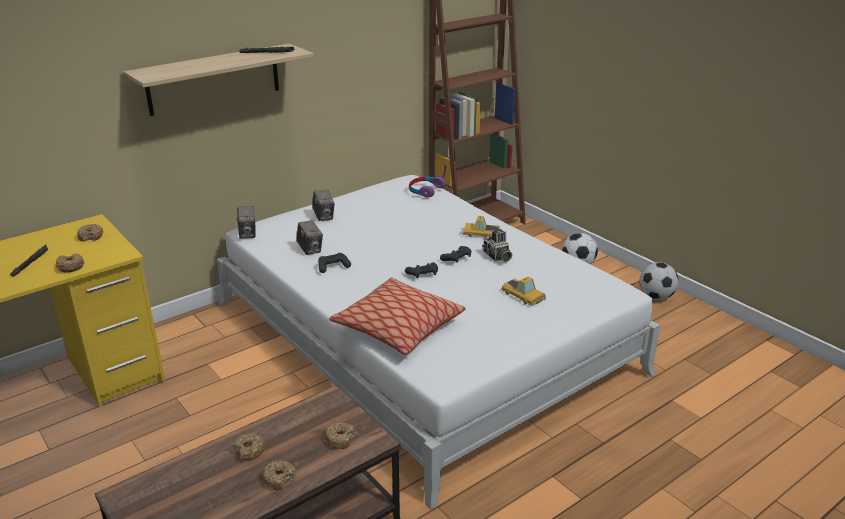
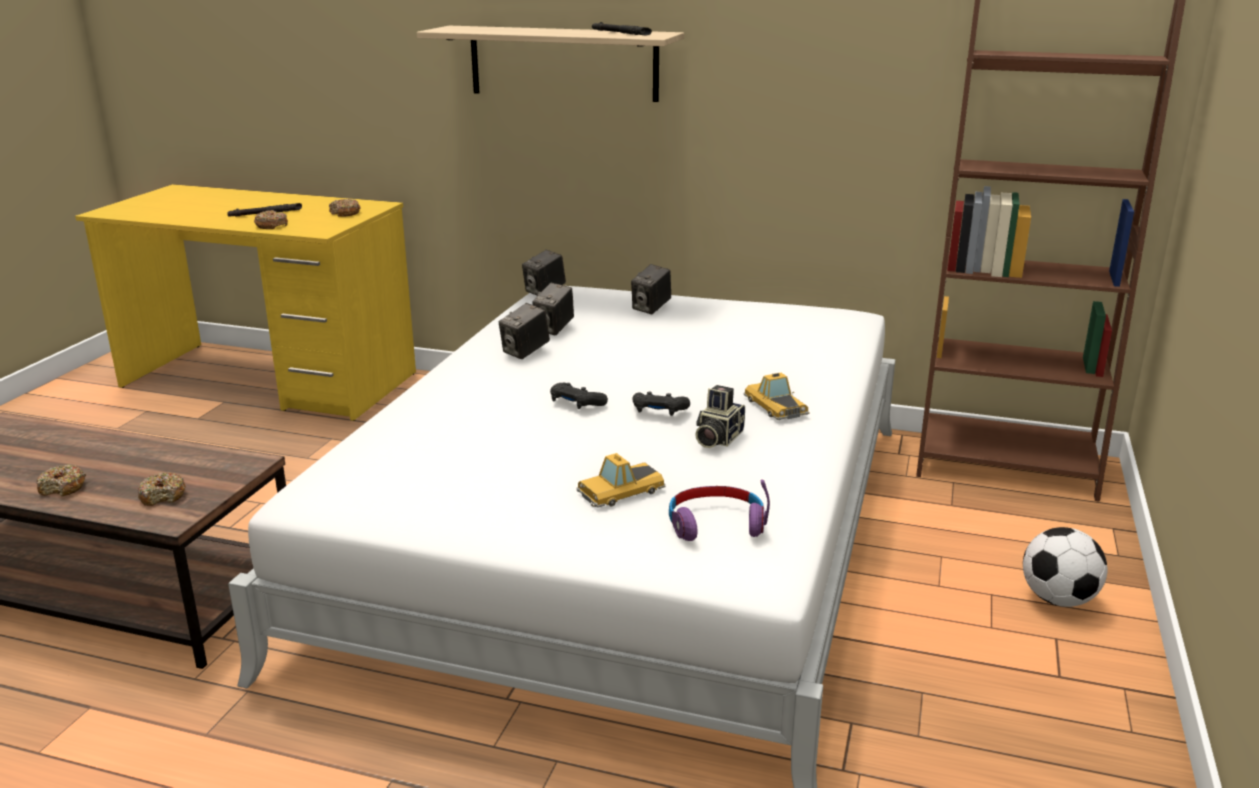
camera: 55 degrees right, 5 degrees down
donut [233,434,265,461] -> none
black game controller [318,253,351,273] -> camera [499,303,550,359]
pillow [329,278,465,355] -> none
purple headphones [409,164,446,198] -> purple headphones moved to [669,479,770,541]
toy car [501,276,546,306] -> toy car turned 45 degrees clockwise [576,453,666,508]
football [639,262,679,300] -> none

